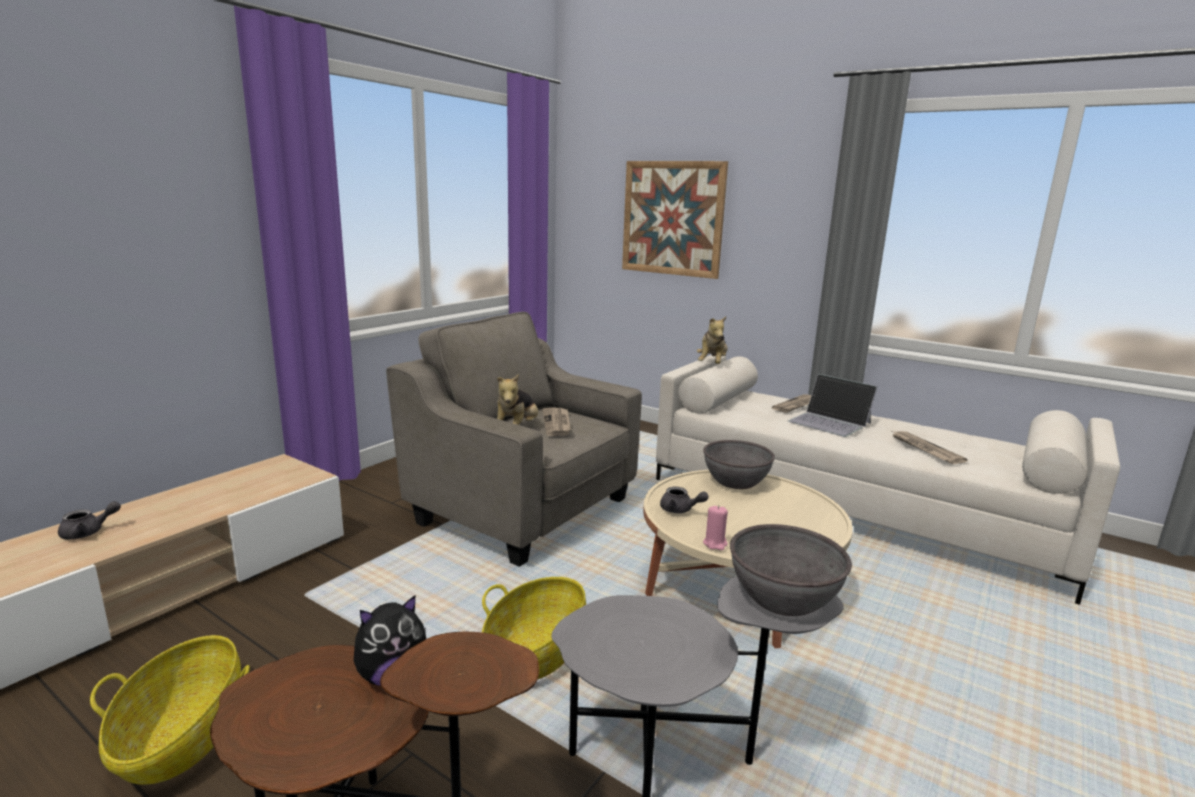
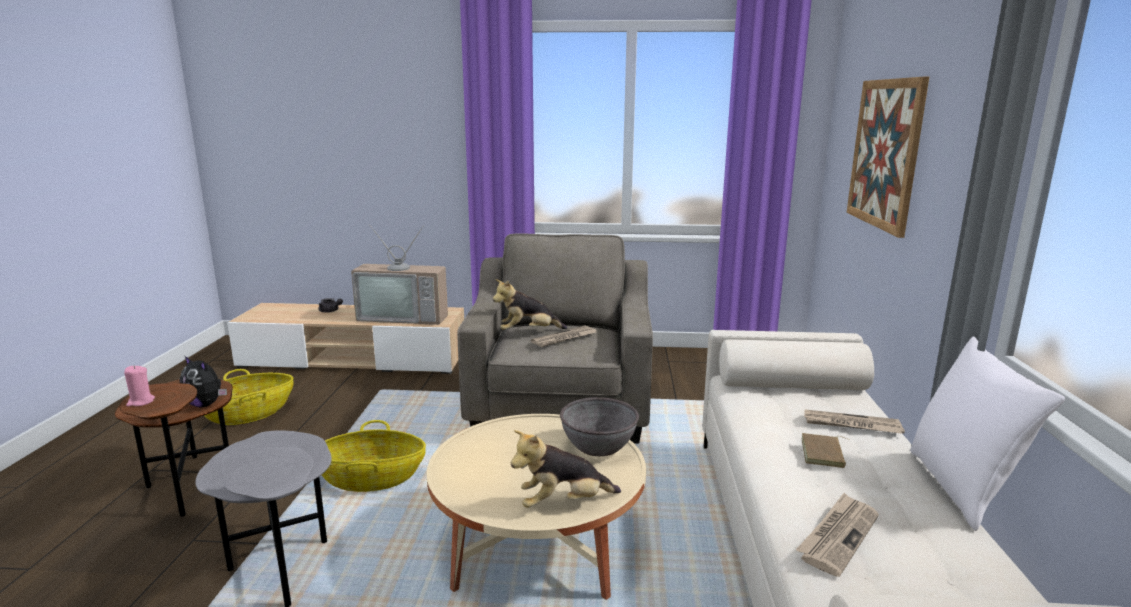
camera: 60 degrees right, 0 degrees up
grey teapot [660,487,708,513] -> none
plush toy [697,316,728,364] -> plush toy moved to [511,430,621,508]
pink candle [703,505,728,550] -> pink candle moved to [124,365,155,406]
grey bowl [730,524,852,616] -> none
laptop [788,374,878,437] -> brown book [802,433,849,468]
none -> television [351,224,448,325]
none -> white pillow [910,337,1065,531]

